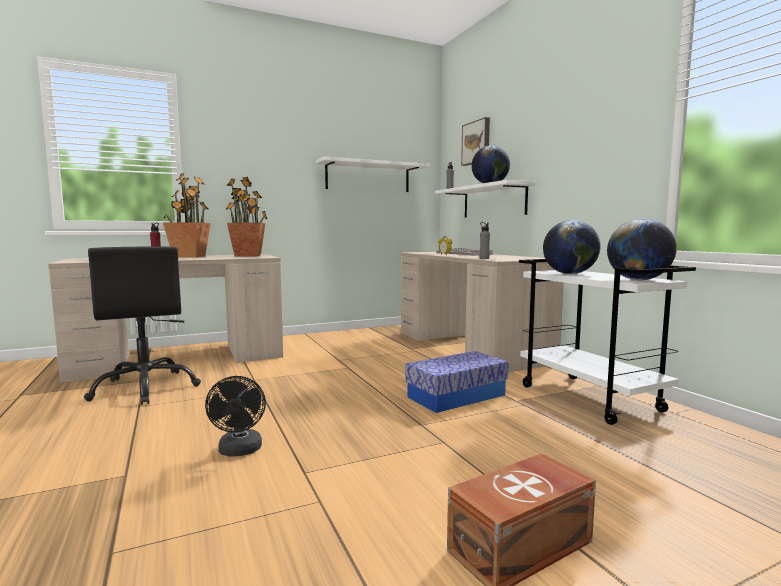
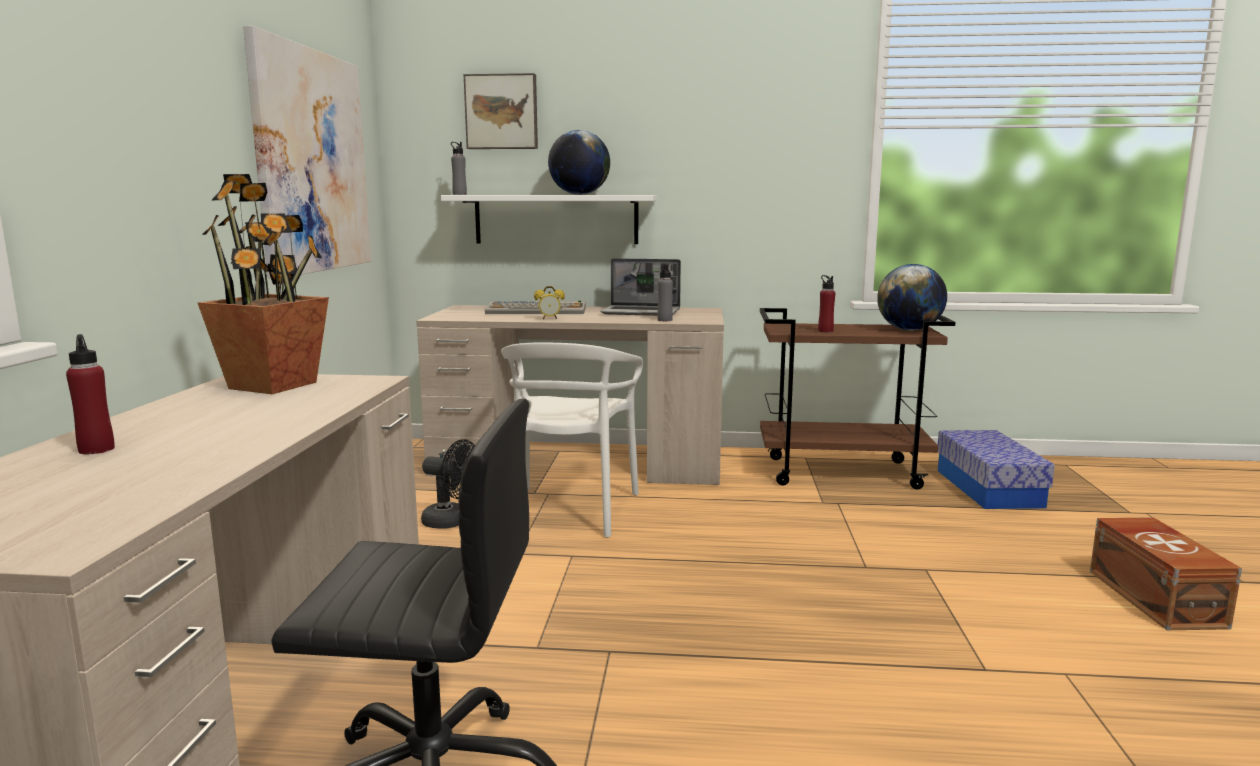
camera: 60 degrees left, 5 degrees up
potted plant [163,173,211,258] -> none
black fan [205,376,266,457] -> black fan moved to [421,439,475,529]
white shelf [315,157,430,192] -> picture [243,26,371,279]
storage box [405,351,509,413] -> storage box moved to [938,430,1055,509]
white cart [519,259,696,425] -> brown cart [760,308,955,490]
globe [543,220,601,274] -> red bottle [818,275,835,332]
none -> white chair [501,342,643,538]
none -> laptop [601,258,681,316]

